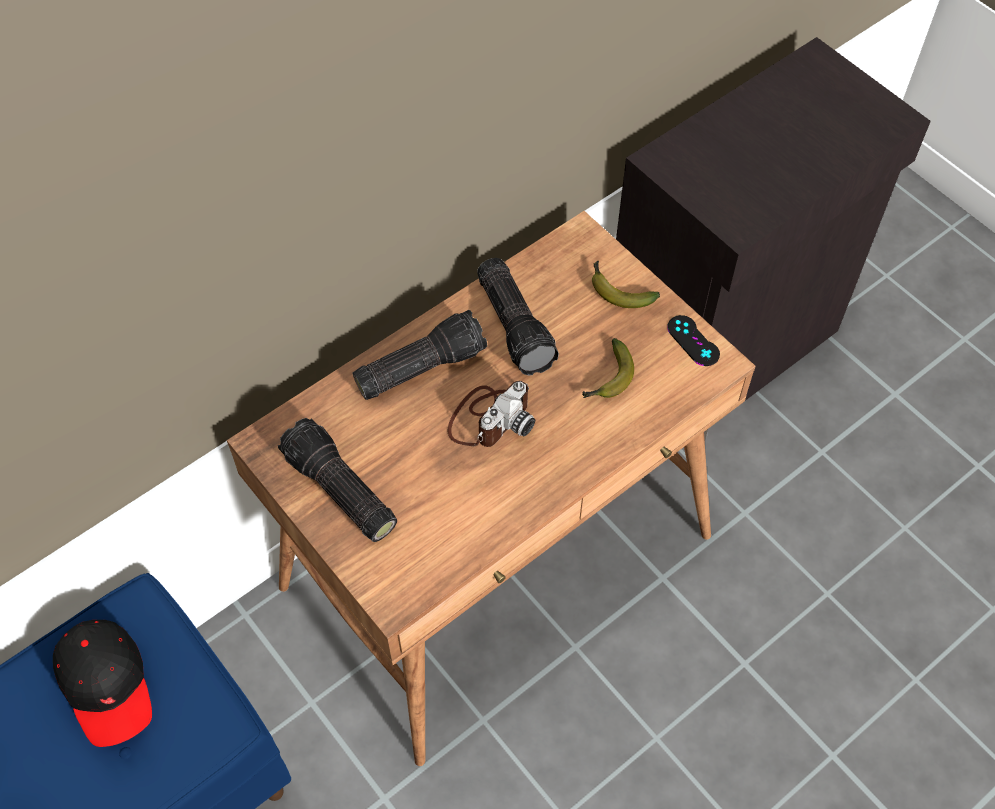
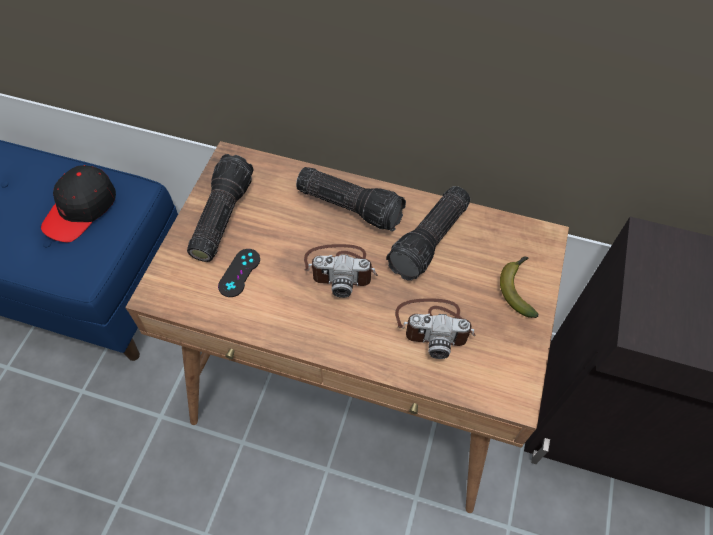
camera: 55 degrees right, 0 degrees up
banana [582,338,634,398] -> camera [395,298,476,359]
black game controller [667,315,720,366] -> black game controller moved to [218,249,260,297]

